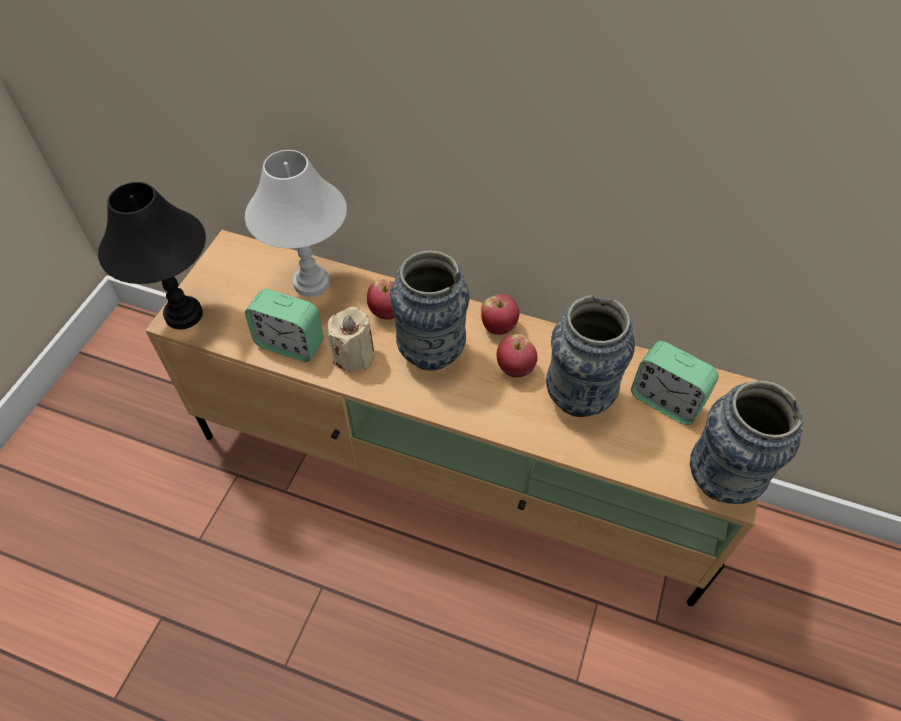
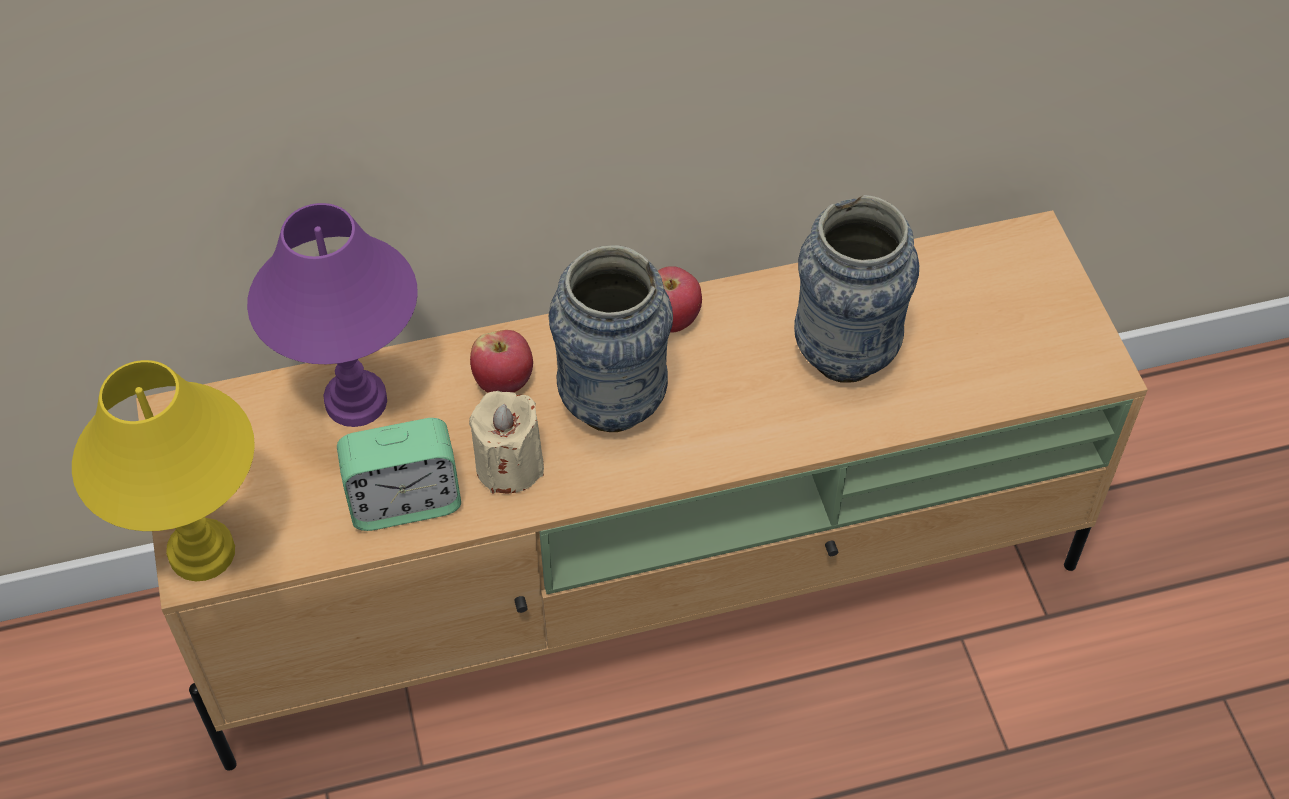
camera: 35 degrees left, 0 degrees up
black table lamp [98,182,206,330] -> yellow table lamp [72,360,255,581]
white table lamp [245,150,347,297] -> purple table lamp [247,203,418,427]
apple [497,334,538,378] -> none
alarm clock [631,341,719,425] -> none
vase [690,380,804,504] -> none

